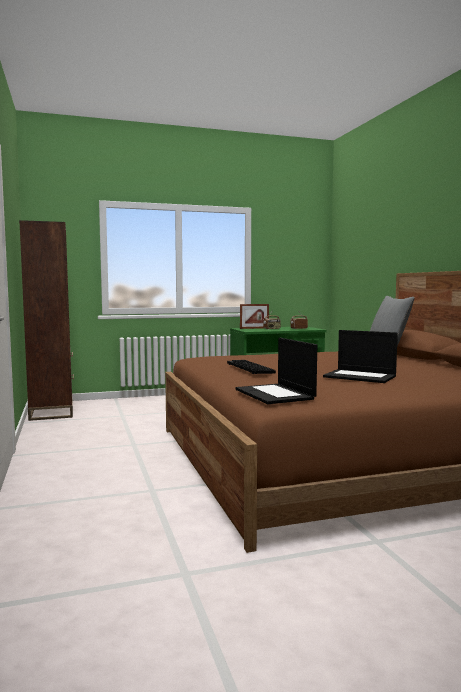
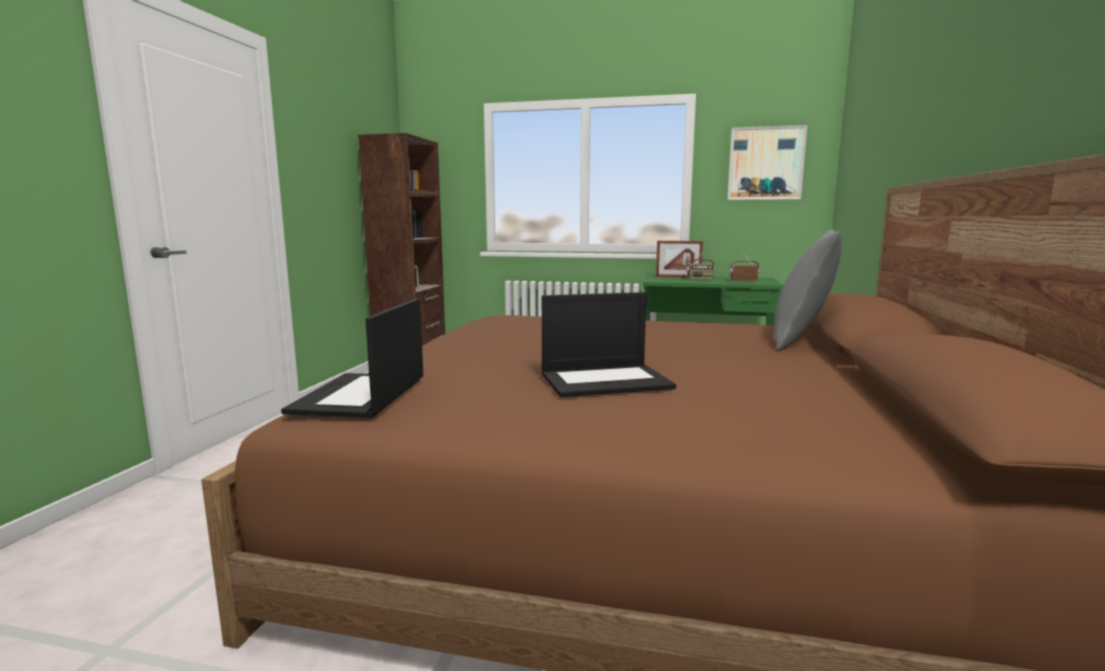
camera: 30 degrees right, 5 degrees up
keyboard [227,360,276,374] -> none
laptop [323,330,398,383] -> laptop turned 75 degrees counterclockwise [542,292,676,397]
none -> picture [727,125,807,200]

